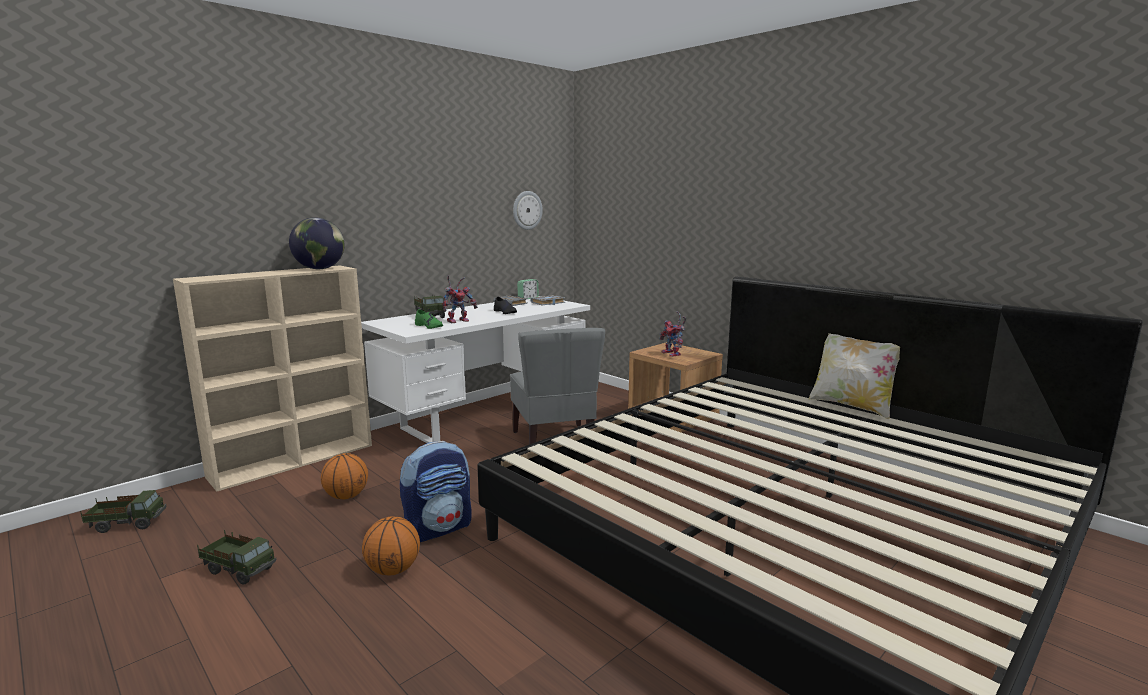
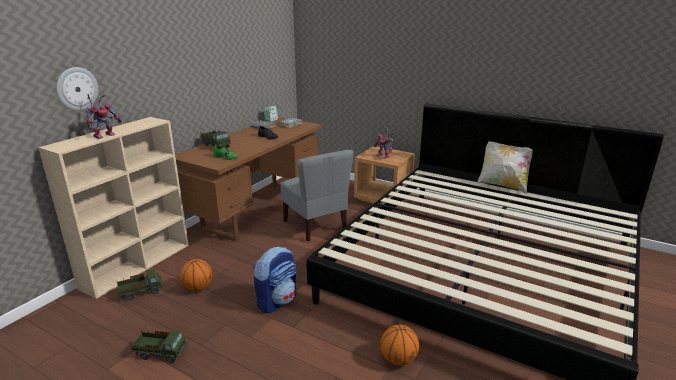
camera: 15 degrees left, 10 degrees up
toy truck [80,490,167,533] -> toy truck moved to [116,269,163,300]
globe [289,218,345,269] -> none
white desk [361,296,590,443] -> brown desk [175,117,322,241]
basketball [362,516,420,576] -> basketball moved to [380,325,419,366]
toy robot [442,275,478,323] -> toy robot moved to [86,94,122,139]
wall clock [513,191,543,230] -> wall clock moved to [56,67,98,111]

